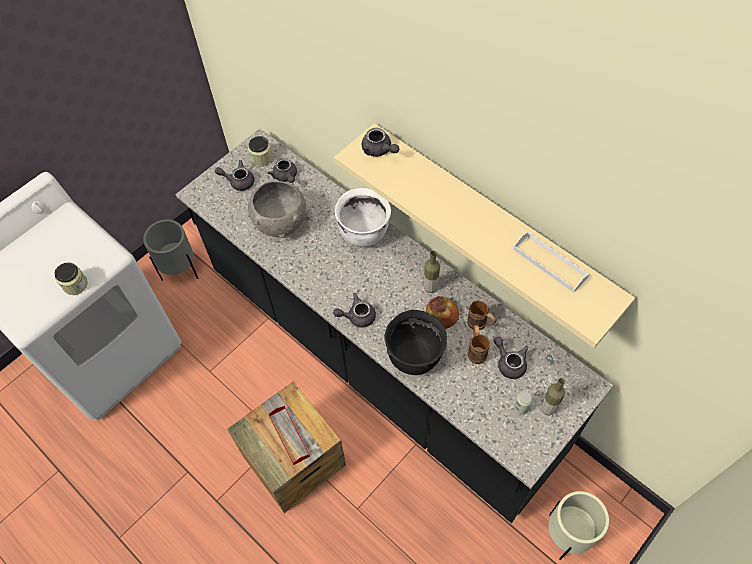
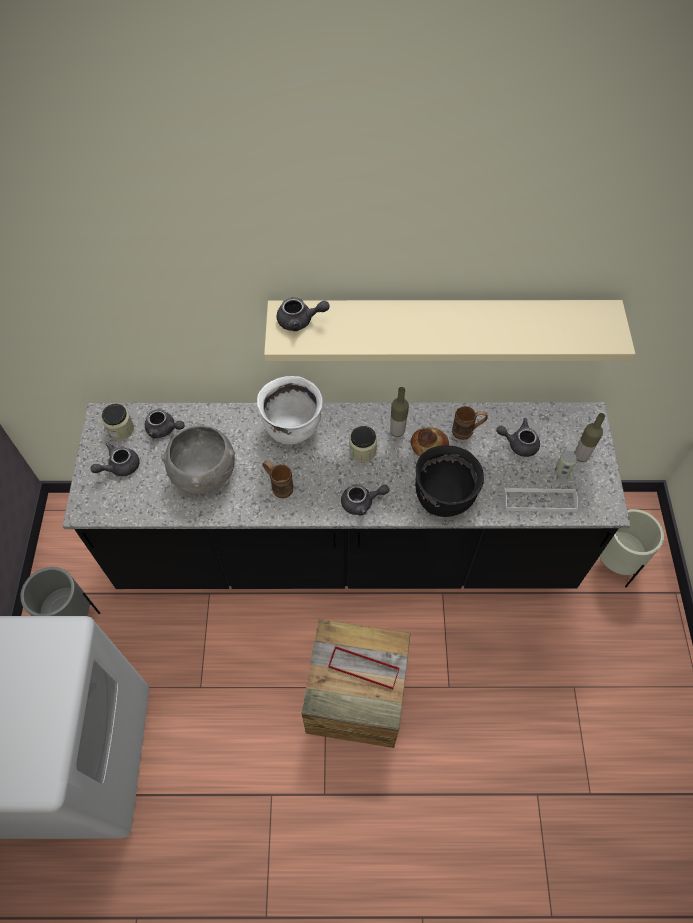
camera: 45 degrees left, 0 degrees up
jar [54,262,88,295] -> jar moved to [349,426,377,462]
grey teapot [333,293,376,328] -> grey teapot turned 135 degrees counterclockwise [341,485,389,515]
brown mug [468,325,490,364] -> brown mug moved to [262,460,293,498]
white tray [513,231,589,293] -> white tray moved to [503,488,578,512]

